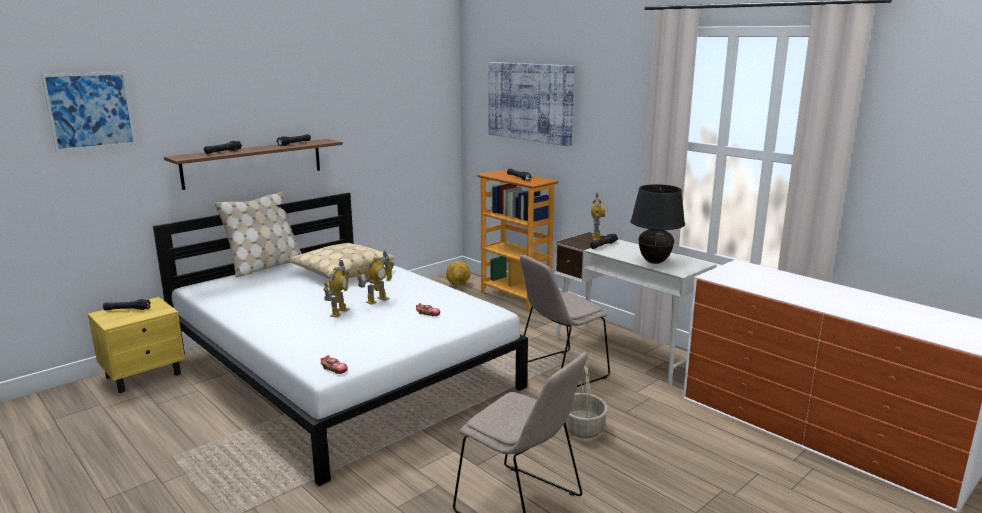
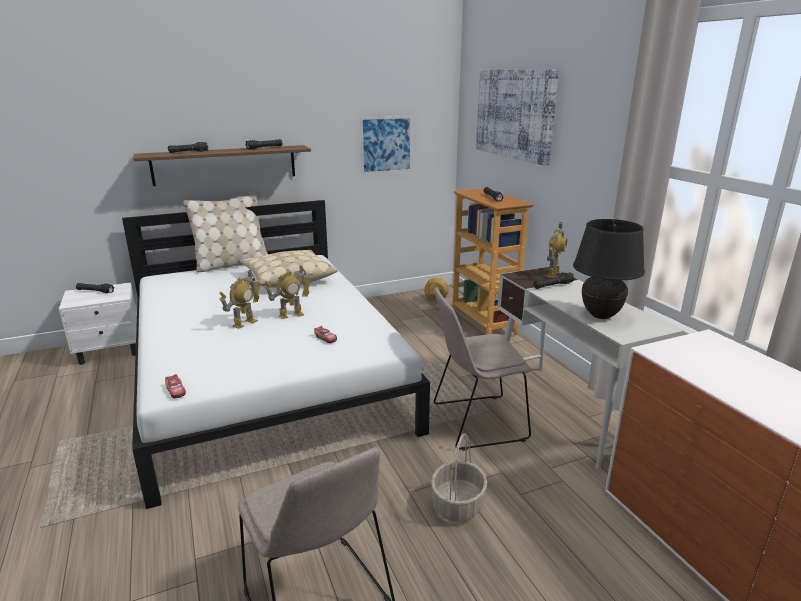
camera: 20 degrees right, 5 degrees up
picture [41,72,136,152] -> picture moved to [360,116,412,174]
yellow nightstand [88,297,185,393] -> white nightstand [59,282,137,365]

